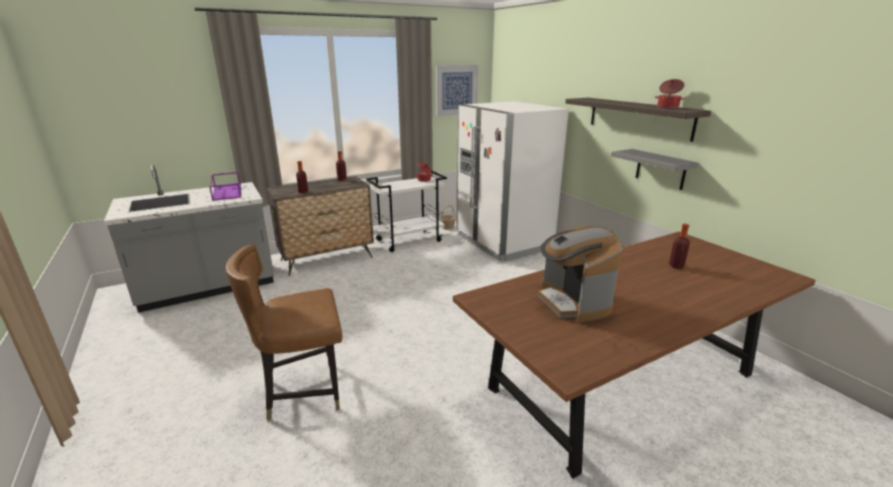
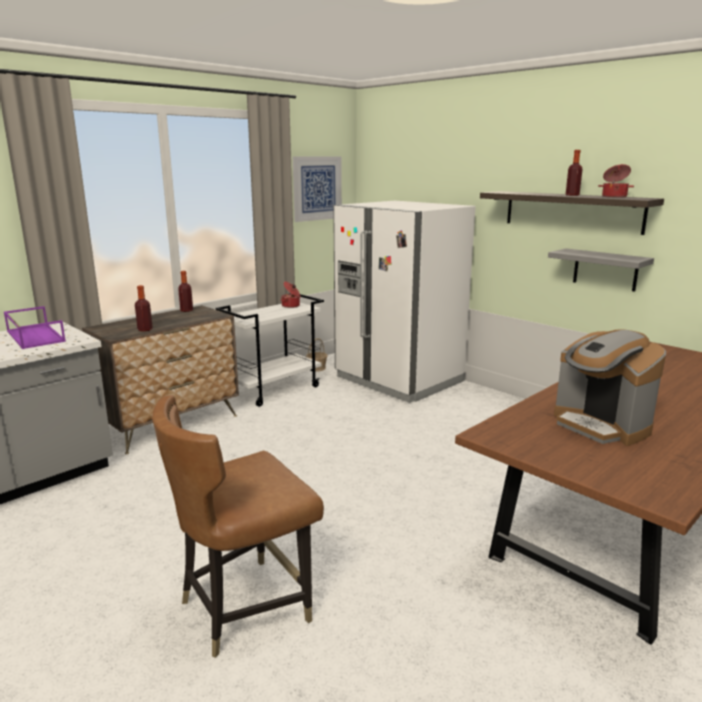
camera: 15 degrees left, 5 degrees down
bottle [669,224,690,269] -> bottle moved to [566,150,583,196]

